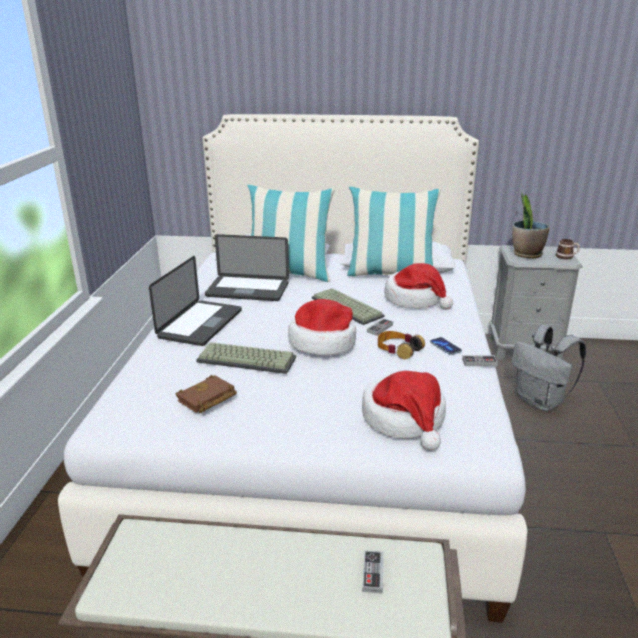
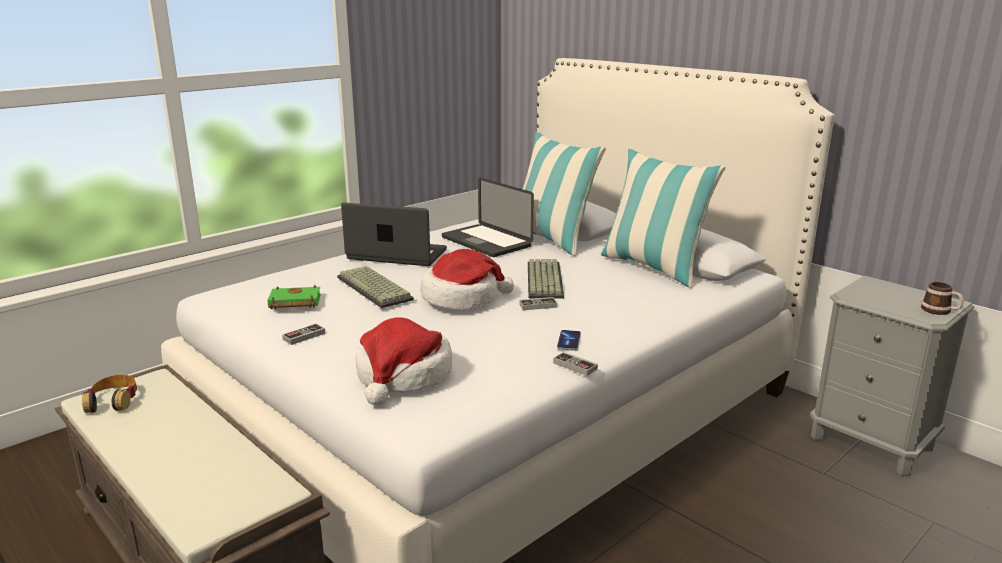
camera: 40 degrees right, 5 degrees down
laptop [149,256,242,346] -> laptop turned 135 degrees counterclockwise [341,202,447,266]
brown book [176,375,237,413] -> green book [267,285,321,309]
game controller [362,550,384,594] -> game controller moved to [282,324,325,345]
headphones [378,331,425,359] -> headphones moved to [82,374,137,413]
hat [384,263,453,310] -> none
grey backpack [511,325,586,411] -> none
potted plant [512,192,550,259] -> none

